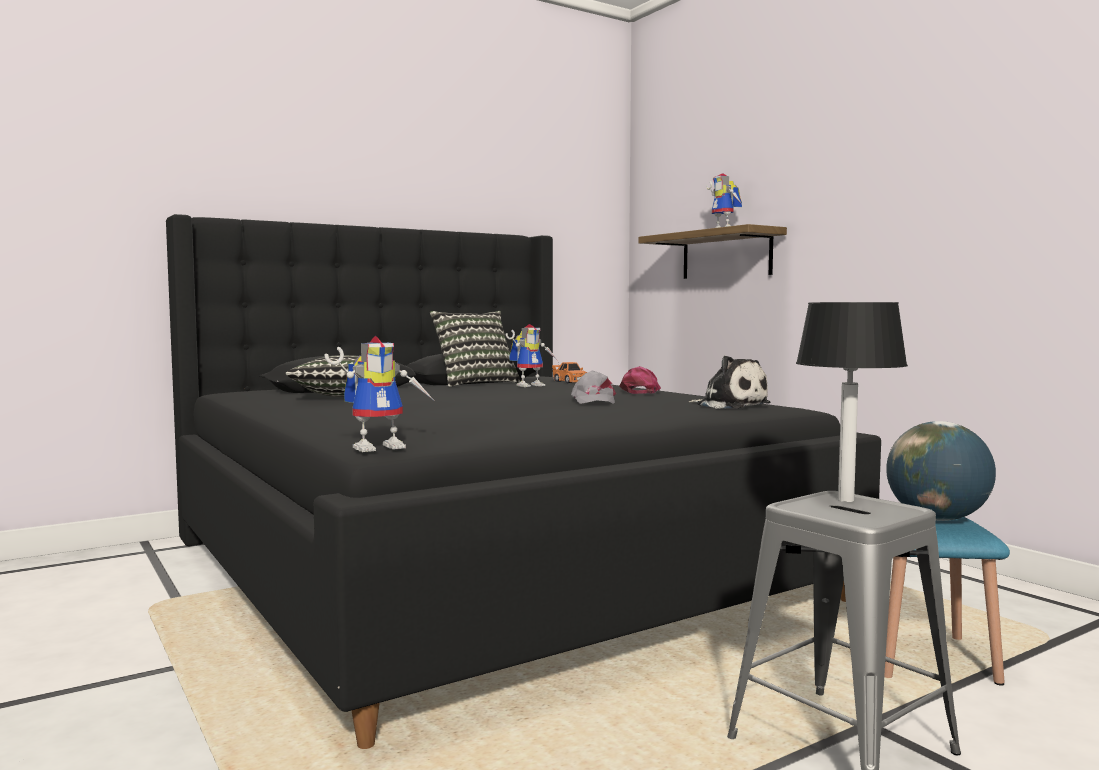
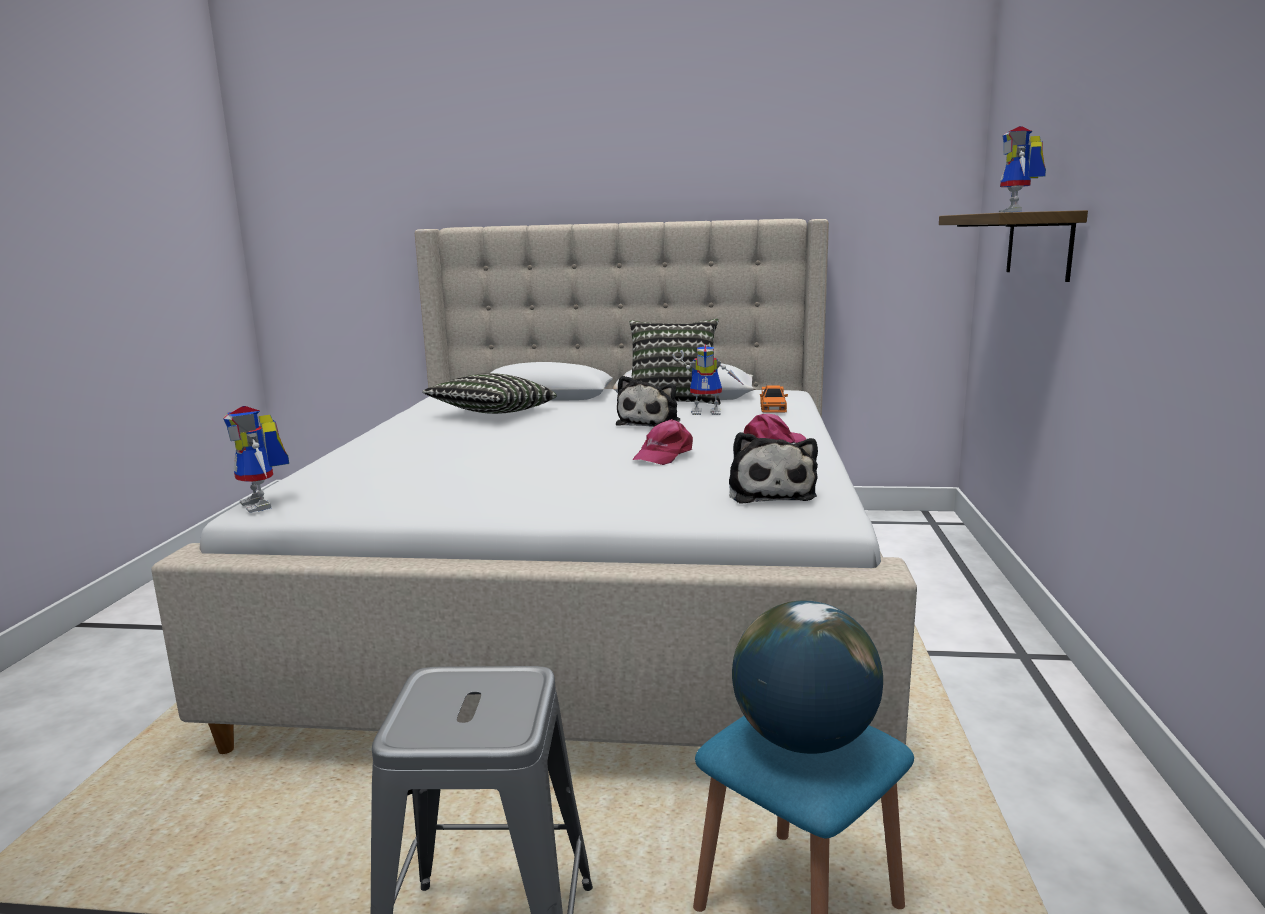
camera: 40 degrees right, 10 degrees up
black bed [166,214,881,749] -> beige bed [151,219,917,754]
toy robot [324,336,433,452] -> toy robot turned 45 degrees clockwise [223,406,289,513]
grey cap [571,370,616,404] -> pink cap [633,419,693,465]
table lamp [796,302,908,502] -> none
none -> plush toy [616,376,680,427]

